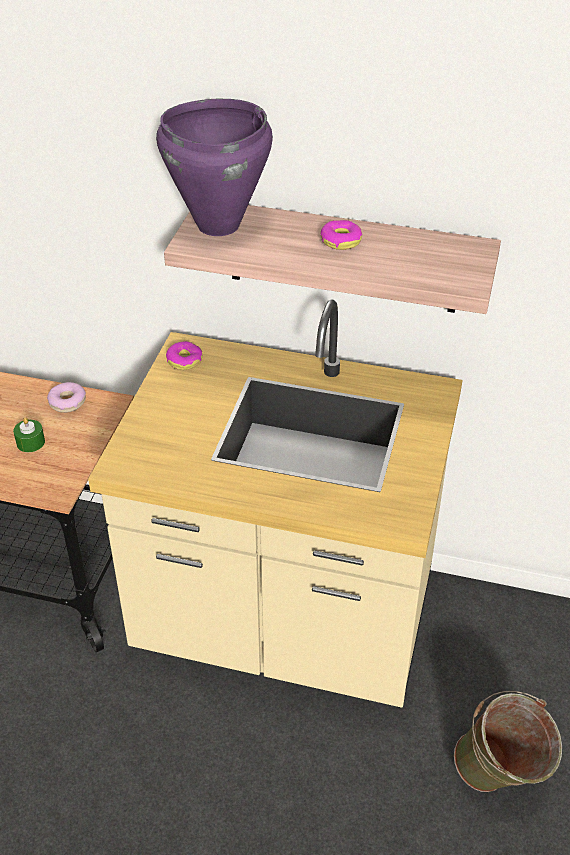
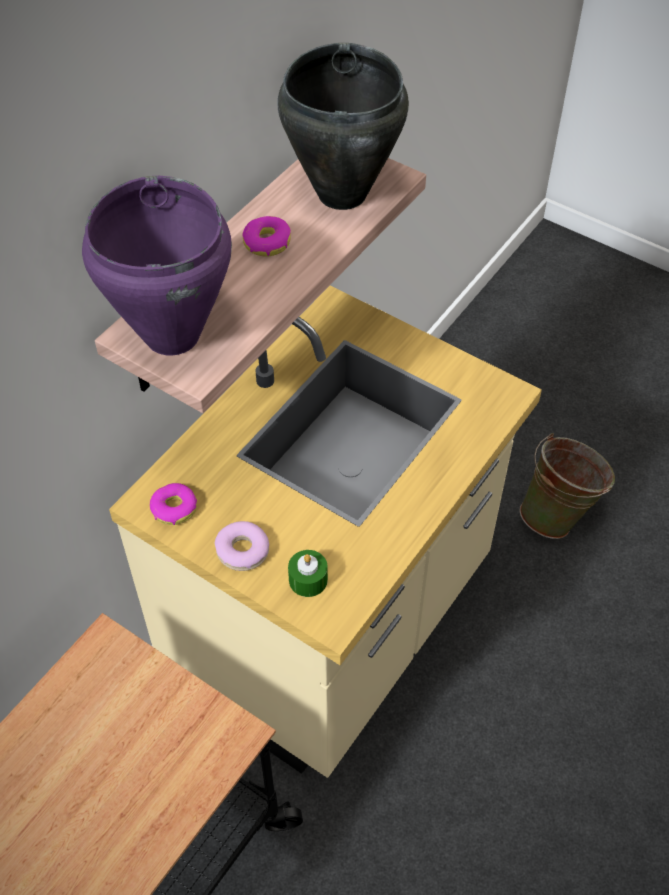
camera: 70 degrees left, 10 degrees up
green candle [13,417,45,452] -> green candle moved to [288,550,328,597]
donut [47,382,86,413] -> donut moved to [215,521,269,571]
none -> black cooking pot [277,43,409,210]

